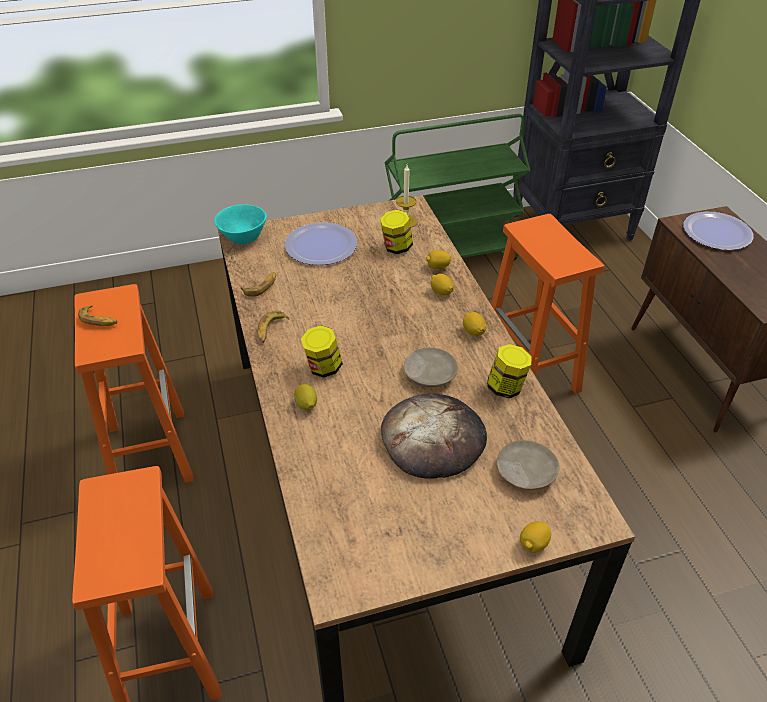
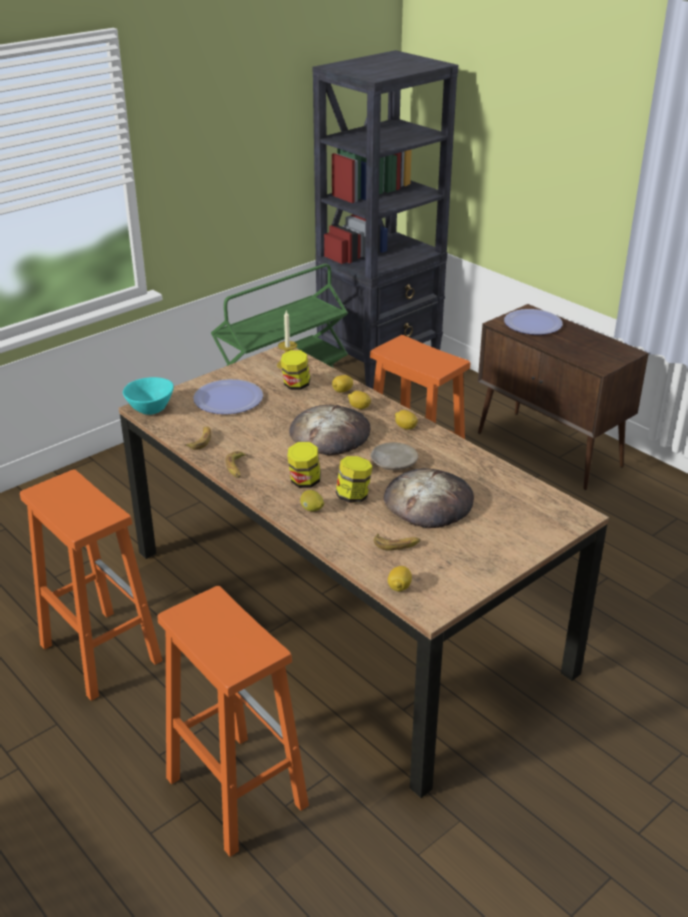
camera: 25 degrees left, 10 degrees down
banana [78,306,117,326] -> banana moved to [374,534,421,551]
jar [487,344,532,398] -> jar moved to [336,456,373,503]
beige plate [497,440,559,490] -> none
lemon [520,521,551,553] -> lemon moved to [388,566,412,592]
none -> bread [289,404,371,455]

